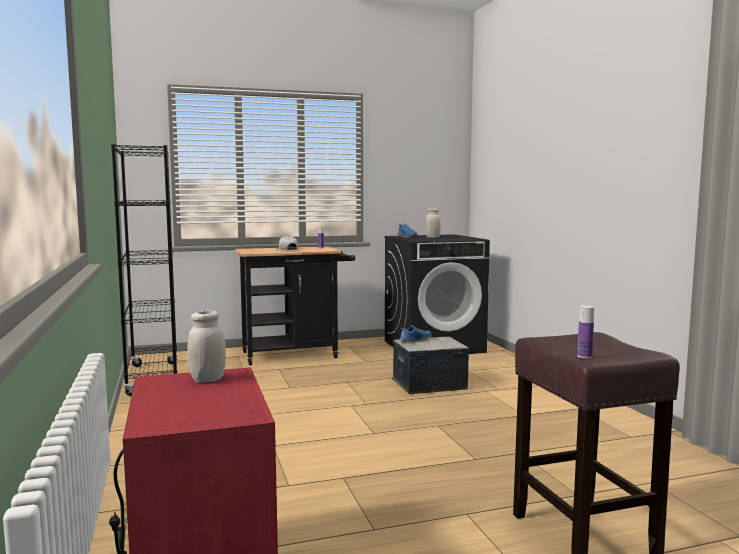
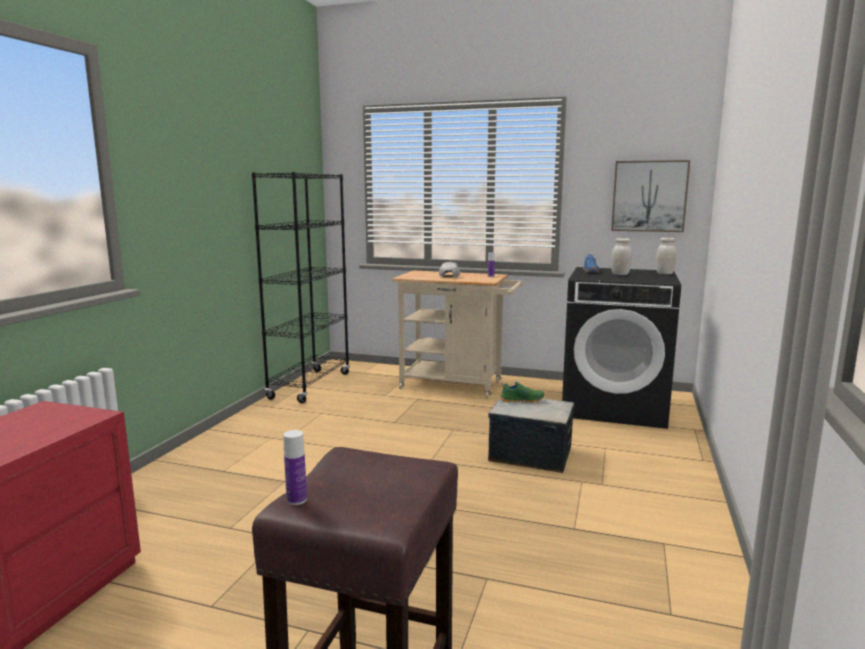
camera: 35 degrees right, 5 degrees up
white jar [188,311,226,383] -> white jar moved to [656,237,677,274]
black cart [235,246,355,365] -> beige cart [392,271,523,399]
blue shoe [400,325,432,343] -> green shoe [500,381,544,403]
none -> picture [611,160,690,232]

